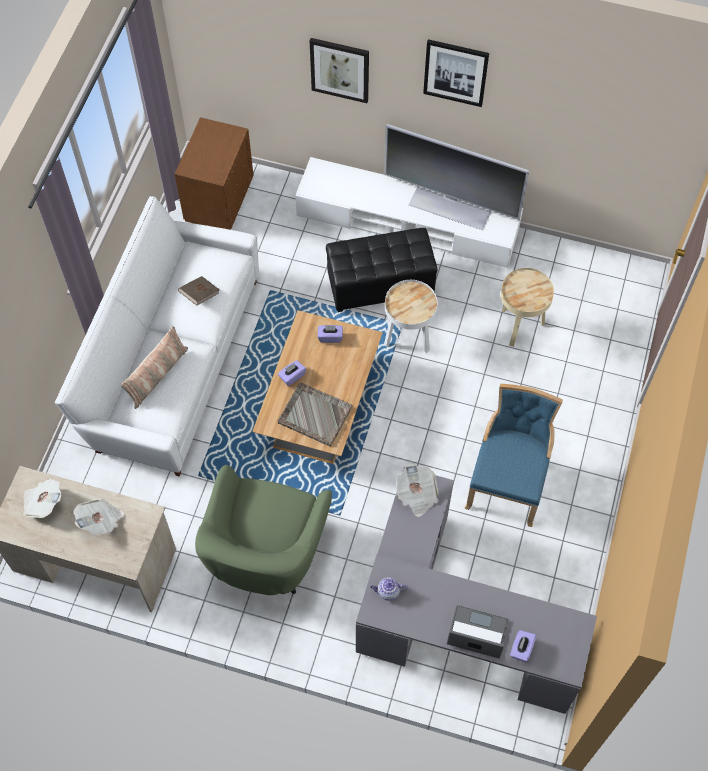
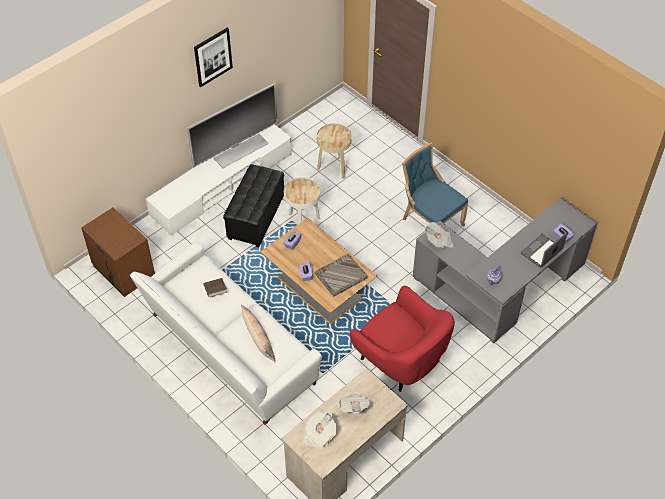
camera: 60 degrees left, 10 degrees down
green armchair [195,465,332,595] -> red armchair [350,286,455,392]
picture [310,38,369,103] -> none

